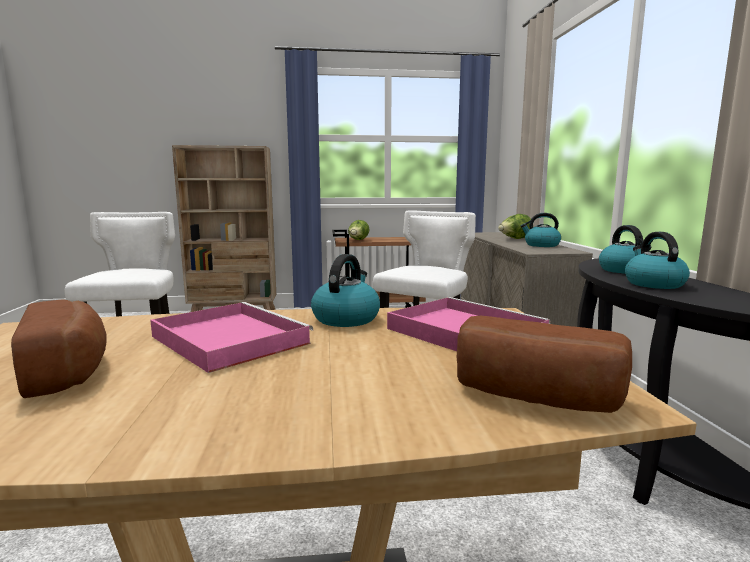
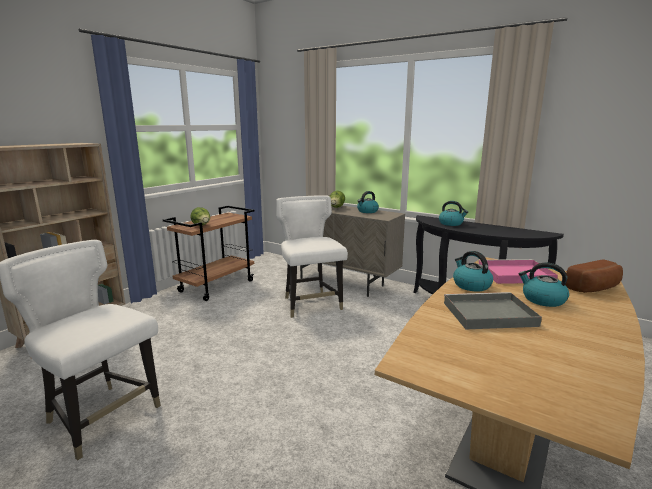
camera: 50 degrees left, 5 degrees up
bread [11,299,107,398] -> none
pink tray [150,302,313,373] -> grey tray [444,292,542,329]
kettle [625,232,690,289] -> kettle moved to [519,263,569,307]

